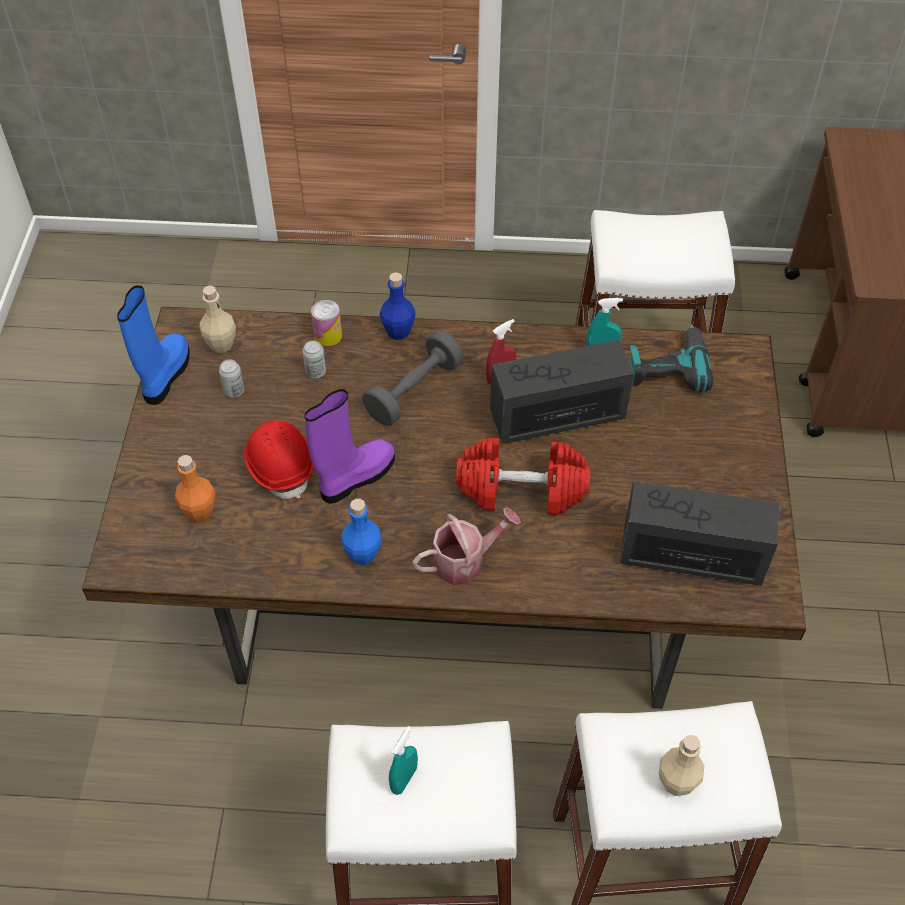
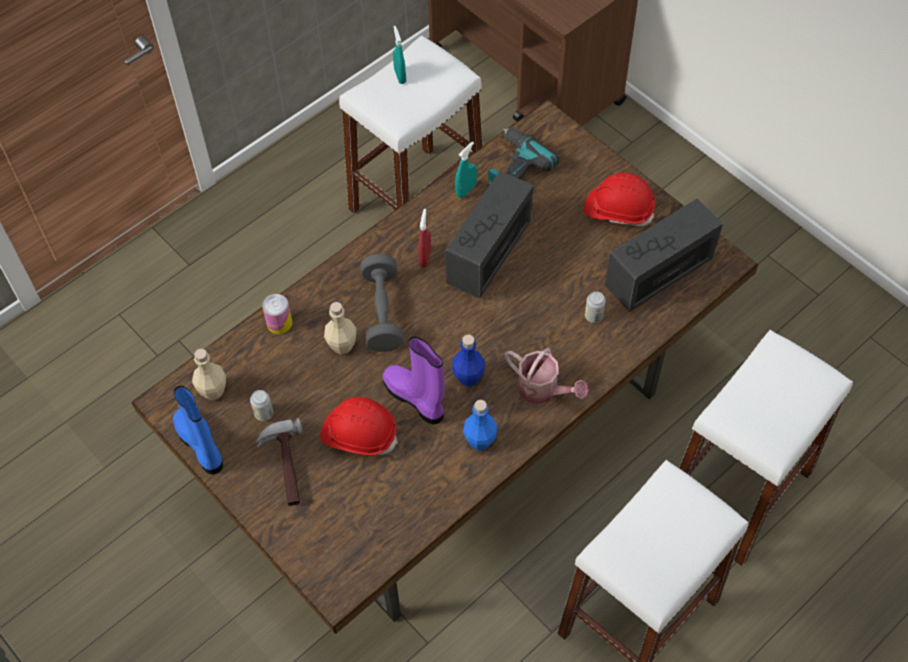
camera: 45 degrees left, 5 degrees up
orange bottle [175,455,215,522] -> none
can [303,340,326,378] -> can moved to [585,291,606,323]
purple boot [305,389,395,504] -> purple boot turned 45 degrees counterclockwise [383,336,444,424]
blue bottle [380,273,416,340] -> blue bottle moved to [452,335,485,387]
turquoise spray bottle [389,726,418,795] -> turquoise spray bottle moved to [393,26,406,84]
watering can [413,507,521,585] -> watering can turned 105 degrees clockwise [504,348,589,404]
red dumbbell [456,438,590,515] -> none
beige bottle [659,735,704,796] -> beige bottle moved to [324,302,357,355]
none -> hammer [256,418,302,506]
none -> red hard hat [584,173,655,226]

